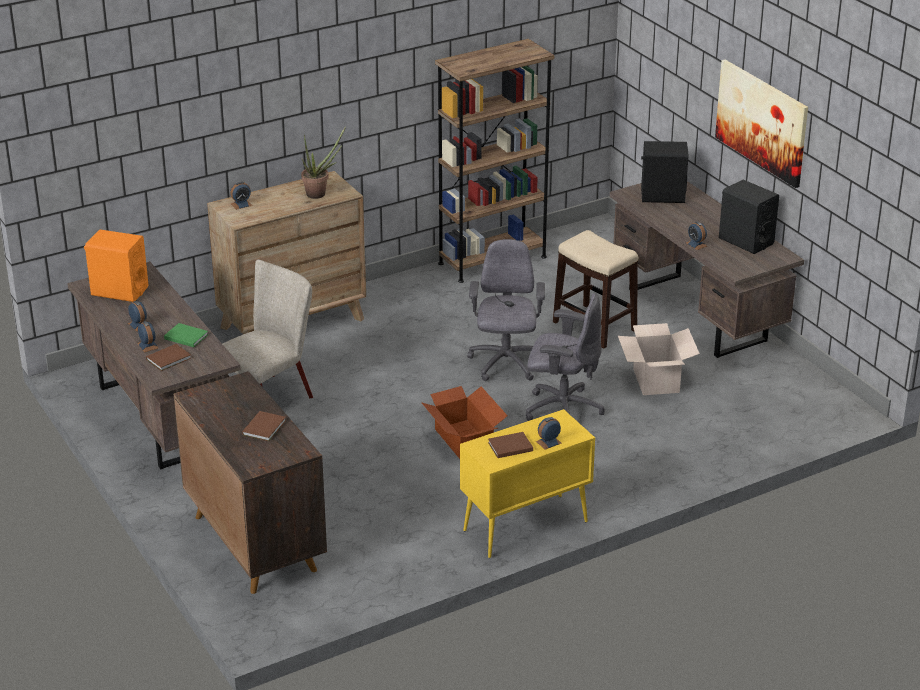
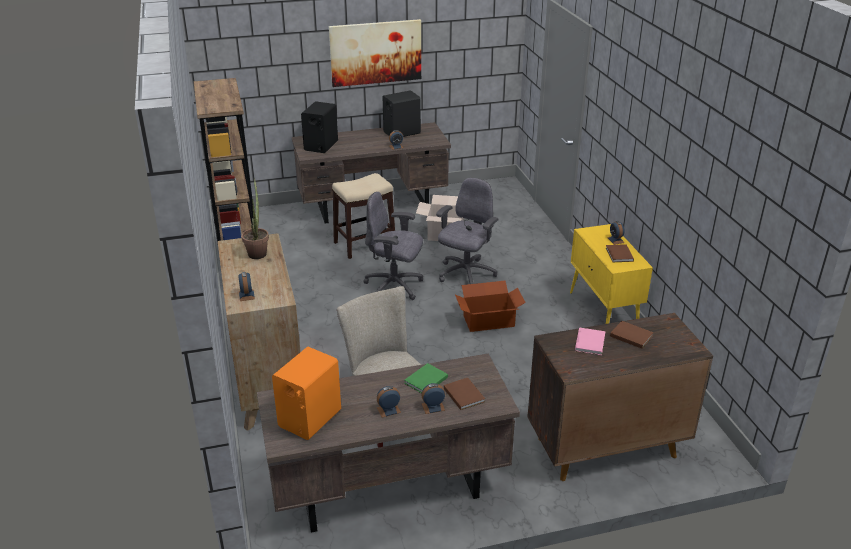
camera: 75 degrees left, 0 degrees up
none -> pink book [575,327,605,355]

